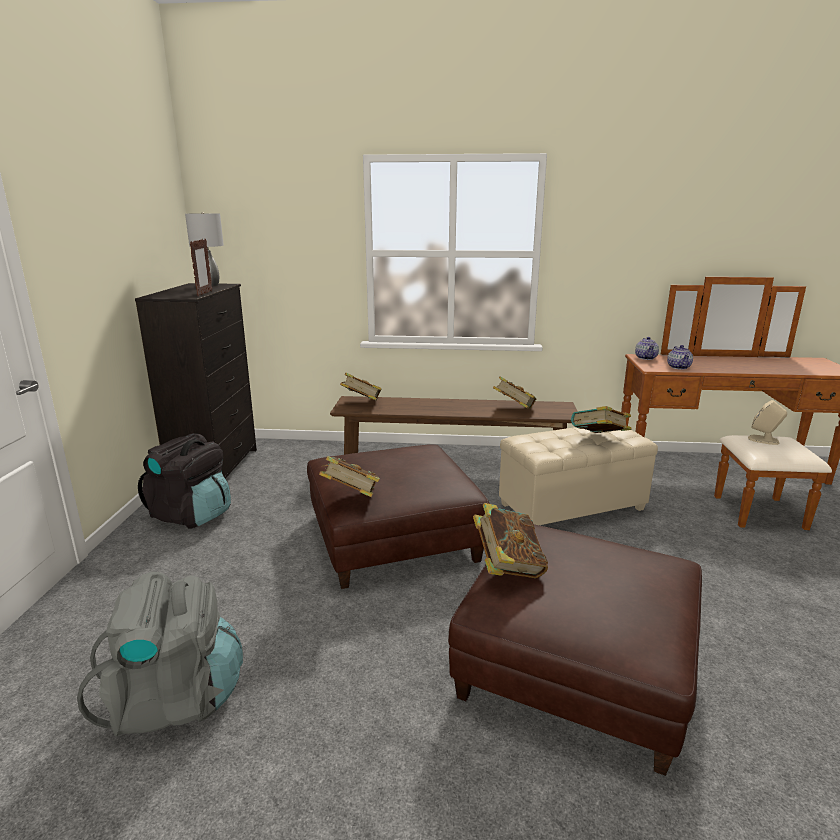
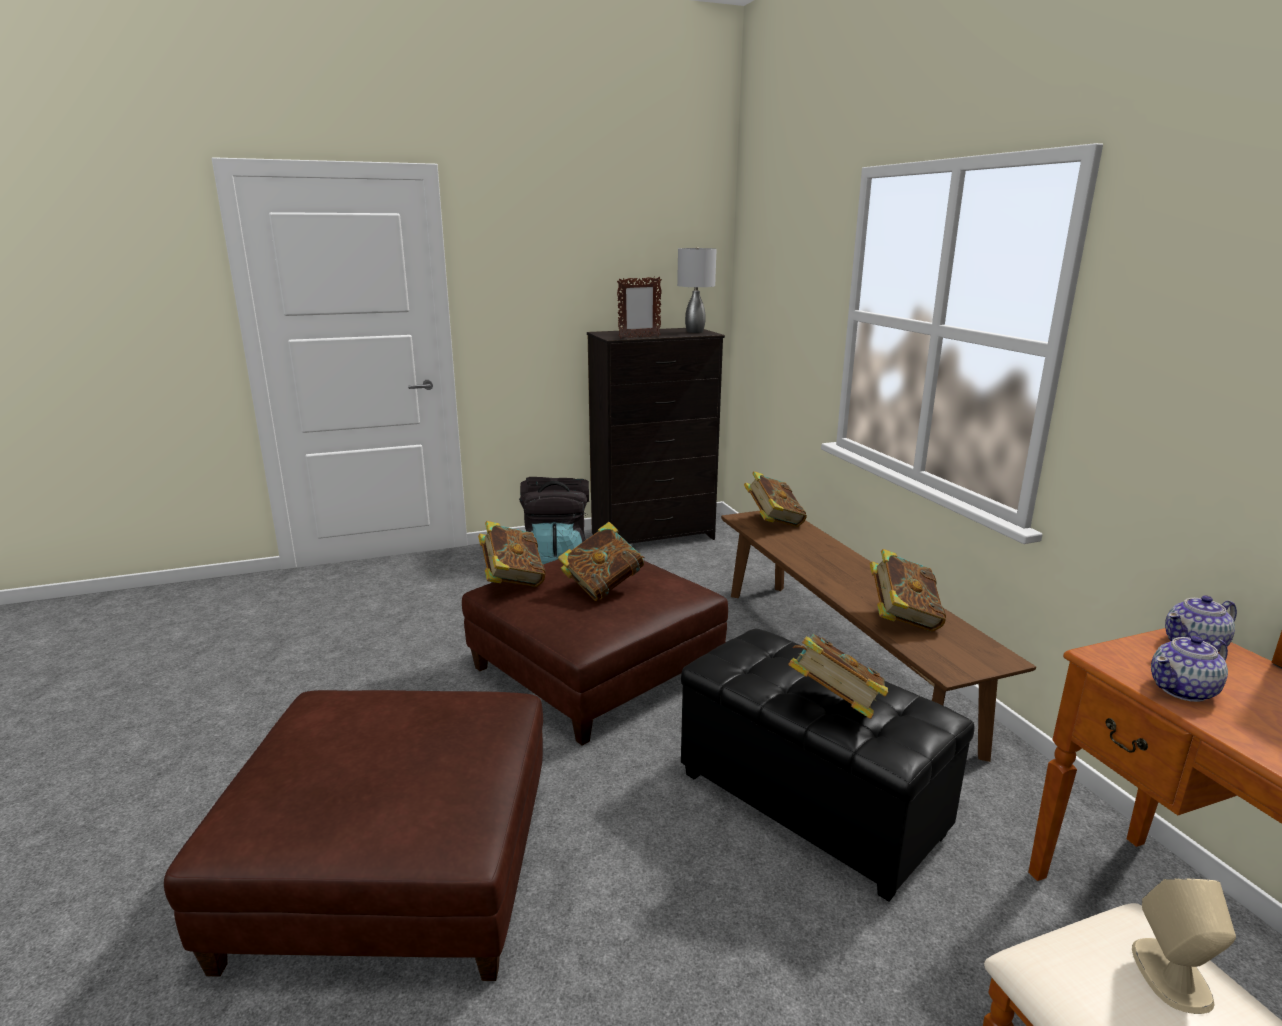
camera: 65 degrees right, 0 degrees up
grey backpack [77,572,243,737] -> none
book [473,503,548,578] -> book moved to [558,522,645,601]
beige ottoman [499,427,658,525] -> black ottoman [681,628,975,902]

